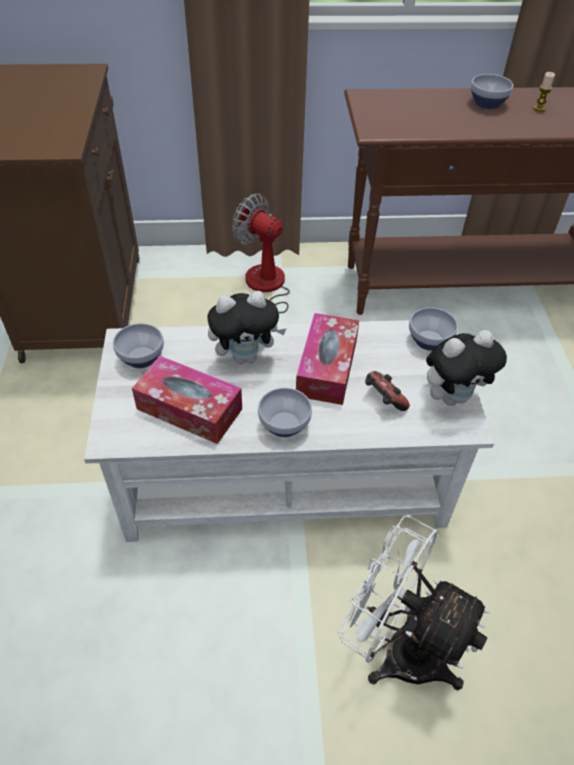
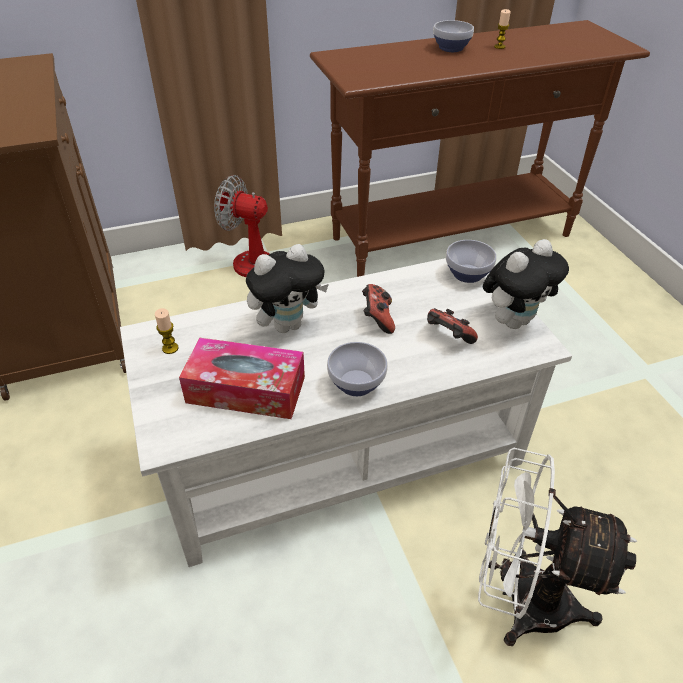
camera: 15 degrees left, 5 degrees down
bowl [113,323,164,368] -> candle [155,308,178,354]
tissue box [296,313,359,405] -> game controller [362,284,395,334]

